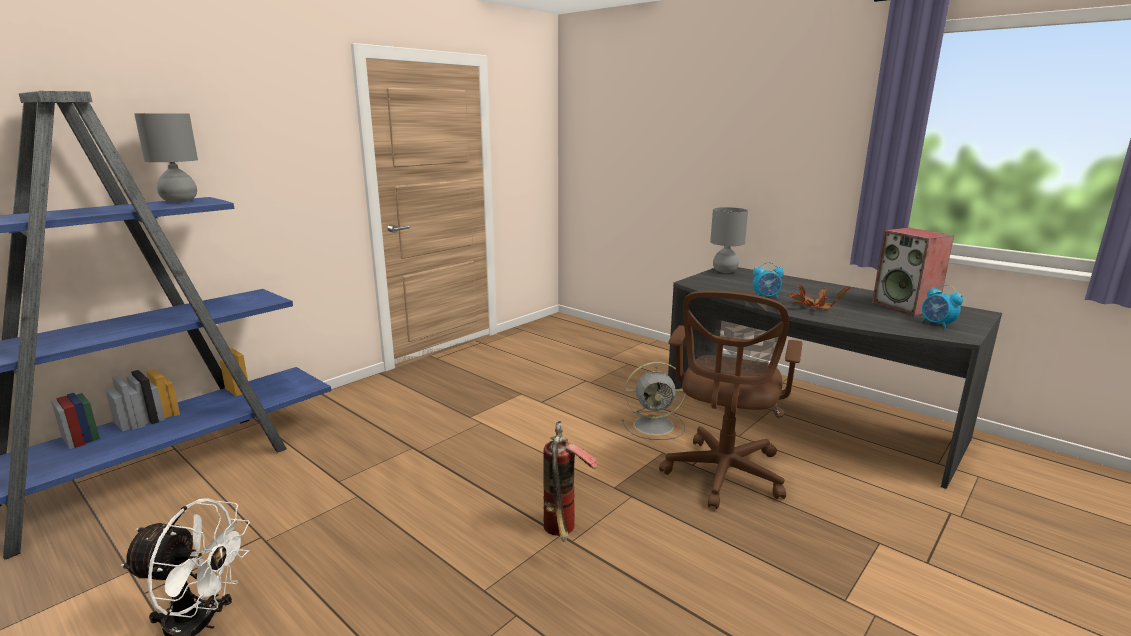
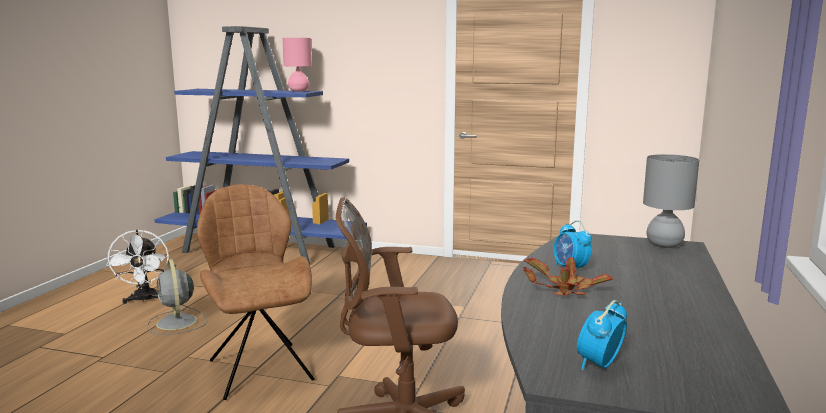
camera: 65 degrees right, 5 degrees down
grey table lamp [134,113,198,203] -> pink table lamp [283,38,312,91]
fire extinguisher [543,421,598,542] -> brown chair [197,184,315,400]
grey fan [621,362,686,440] -> grey fan moved to [147,259,208,335]
speaker [872,228,954,316] -> none

